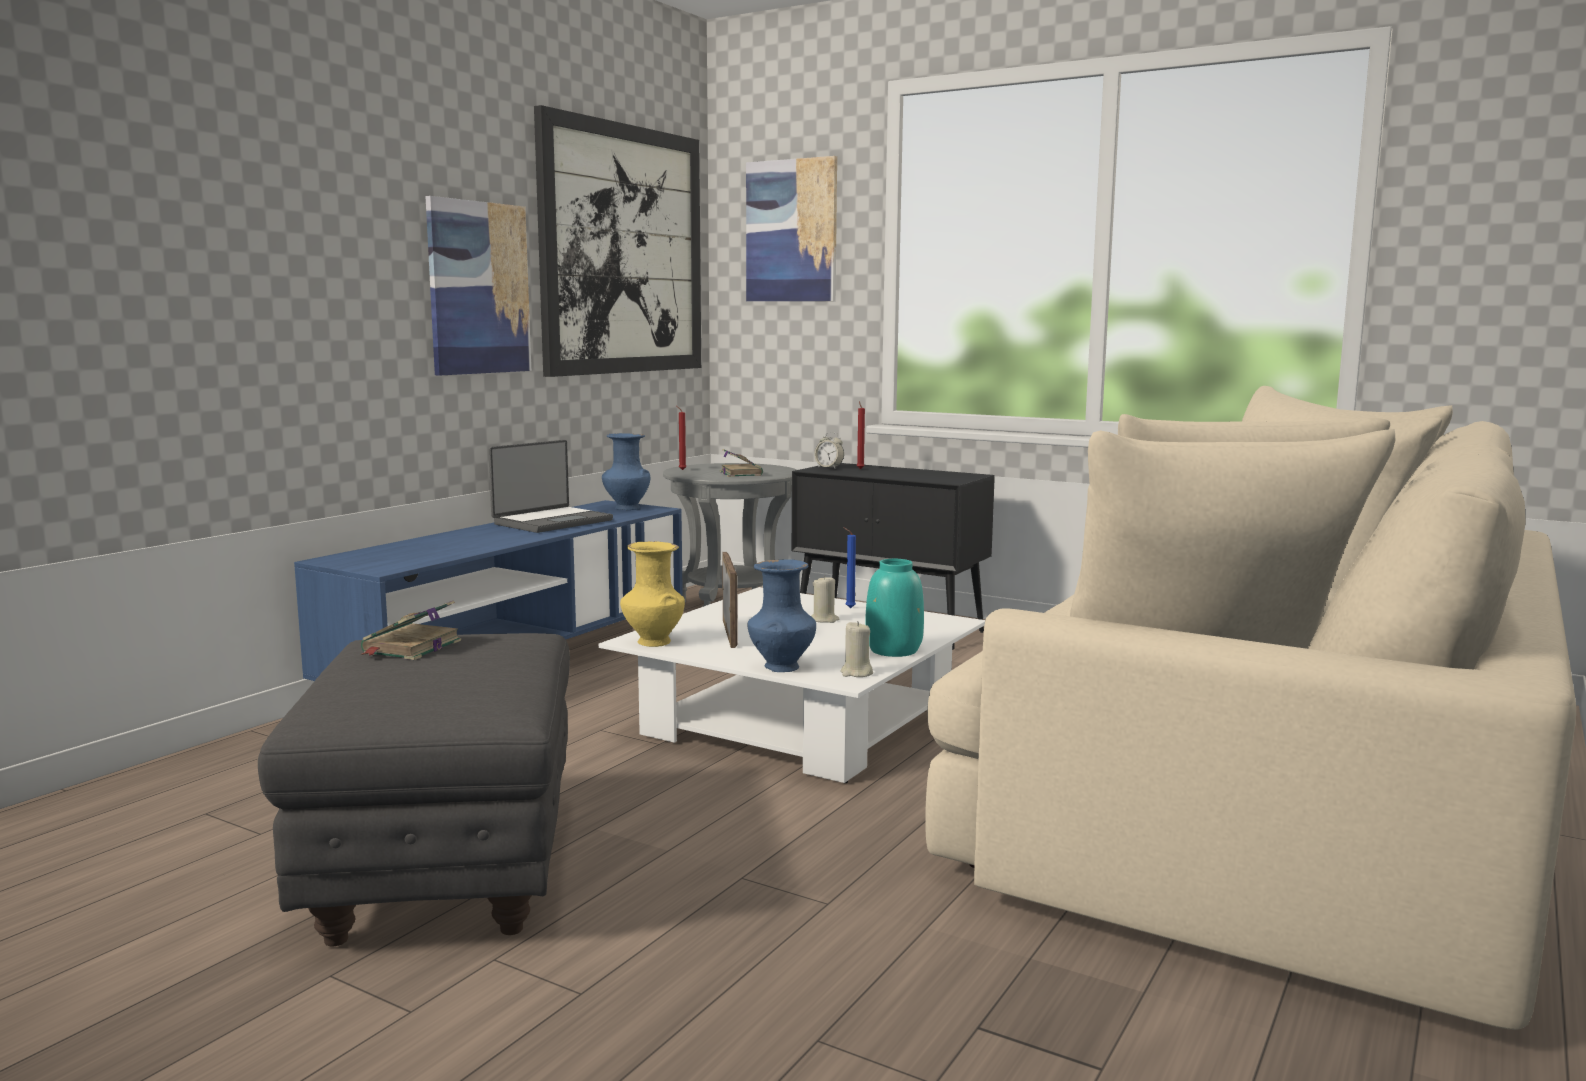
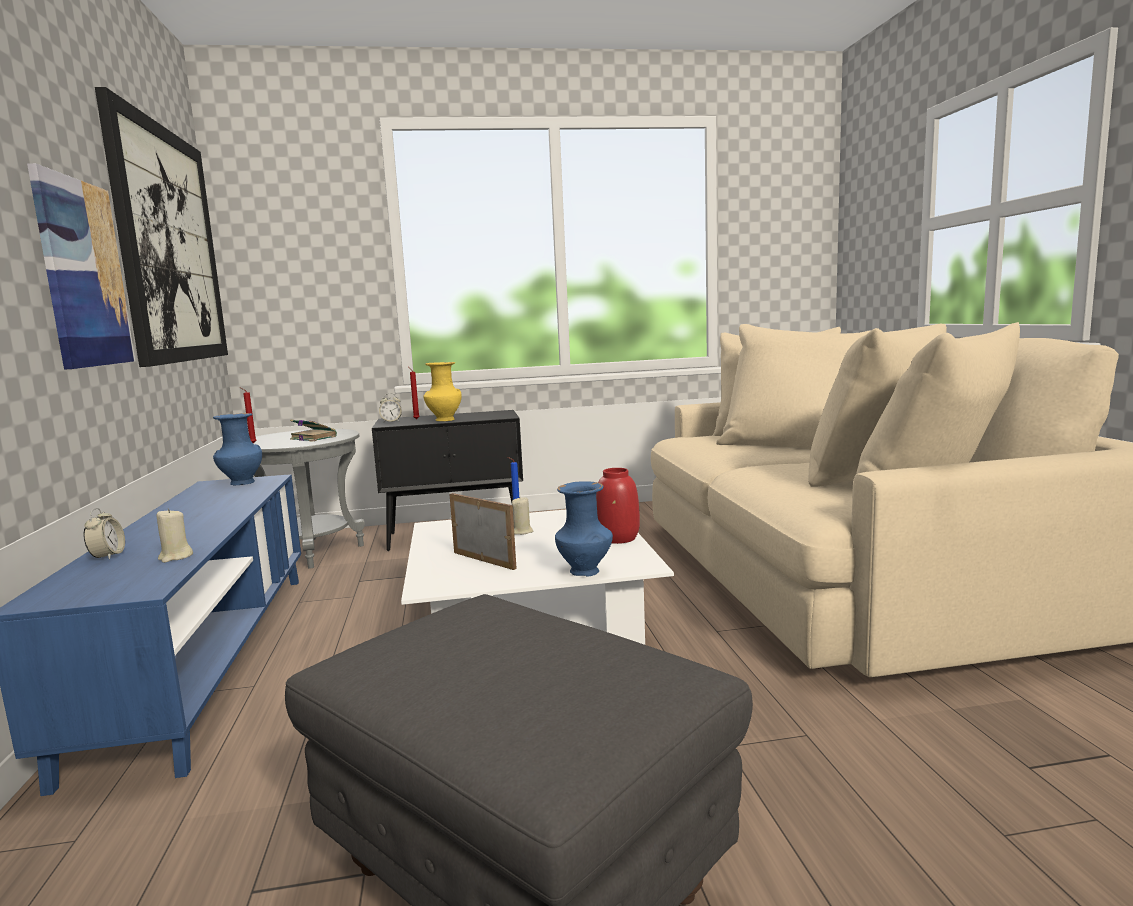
camera: 40 degrees left, 0 degrees up
book [361,600,461,660] -> none
laptop [488,440,613,533] -> none
yellow vase [620,541,685,647] -> yellow vase moved to [423,362,462,421]
picture [746,156,837,301] -> none
beige candle [840,621,873,677] -> beige candle moved to [157,508,193,563]
turquoise vase [865,559,924,657] -> red vase [596,468,640,544]
none -> alarm clock [83,508,125,560]

